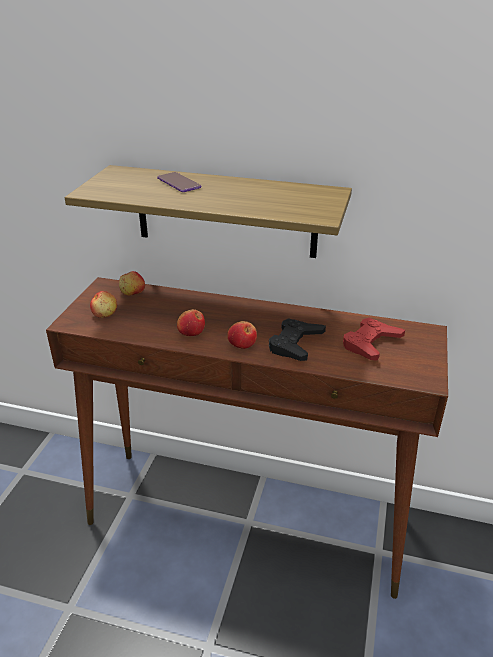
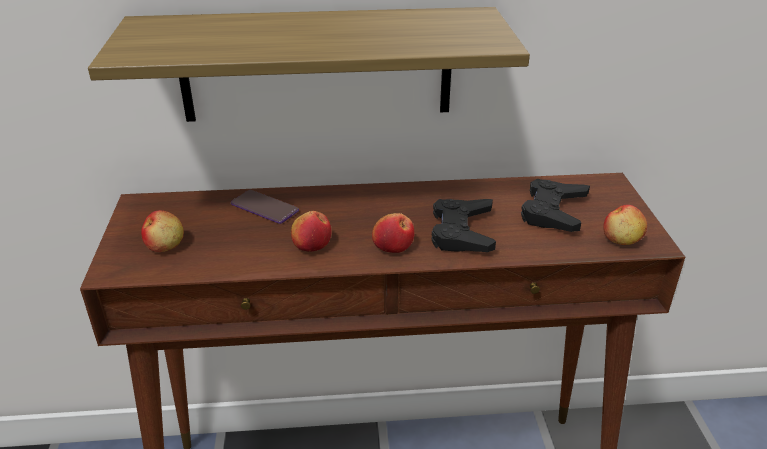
camera: 20 degrees left, 0 degrees up
apple [119,271,145,295] -> apple moved to [603,205,647,245]
phone [157,172,201,192] -> phone moved to [231,190,299,224]
red game controller [343,318,405,361] -> black game controller [521,179,590,232]

